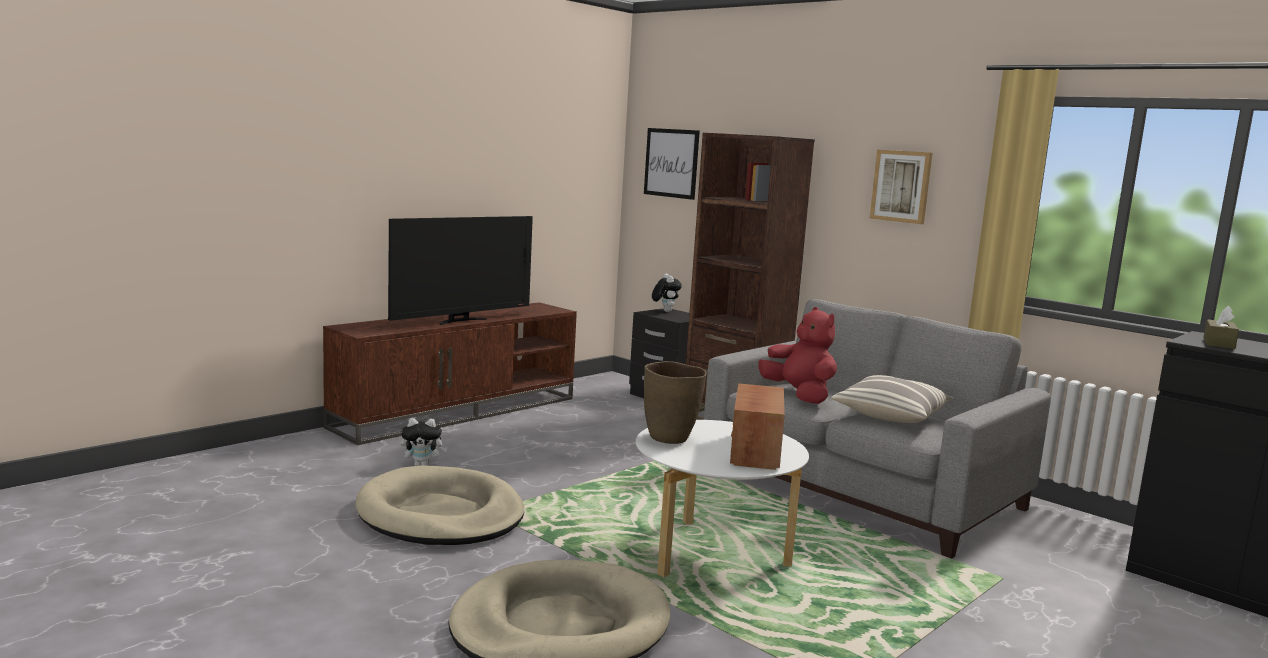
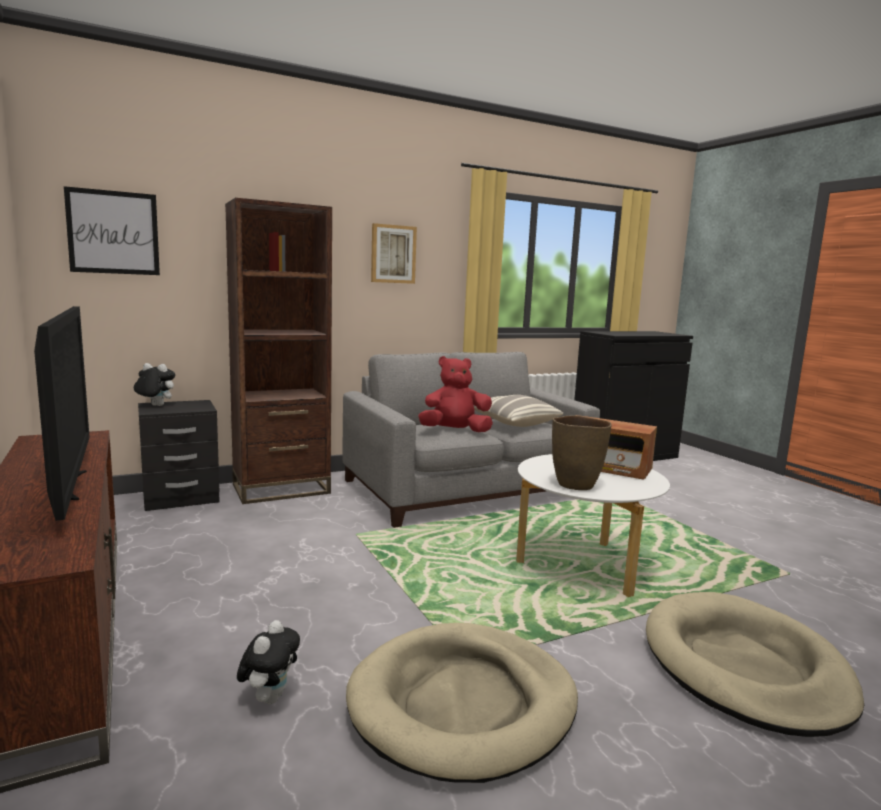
camera: 70 degrees left, 0 degrees up
brown tissue box [1203,306,1239,349] -> none

